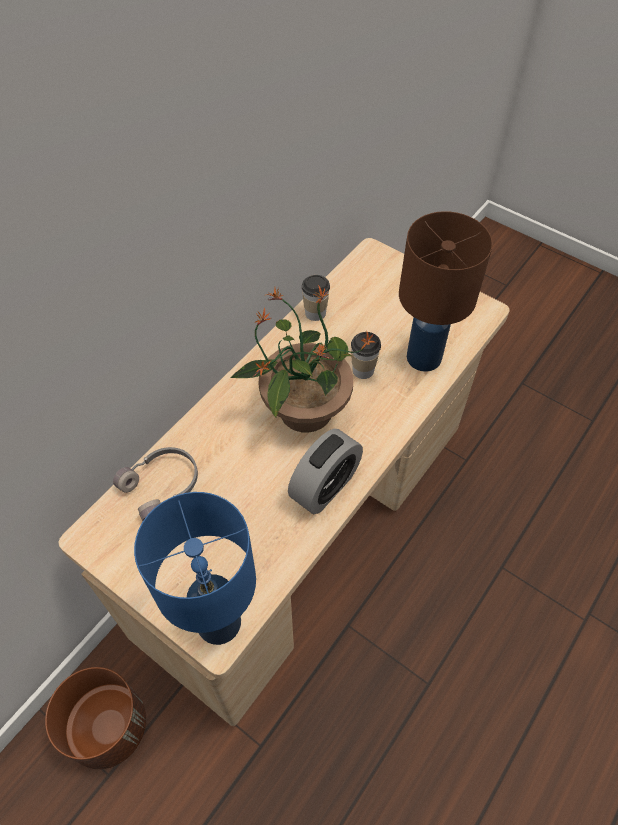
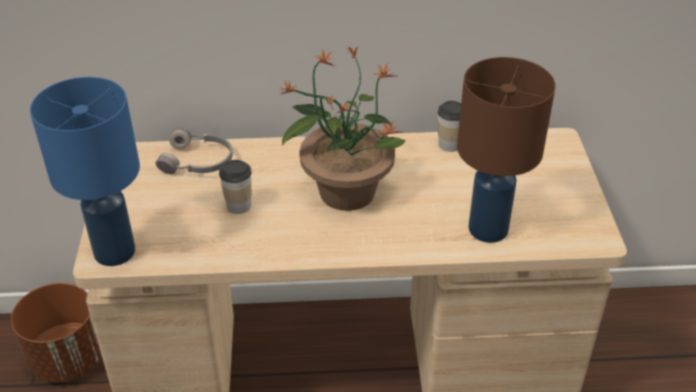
camera: 50 degrees right, 15 degrees down
alarm clock [288,429,363,514] -> none
cup [351,332,381,379] -> cup moved to [219,160,252,214]

